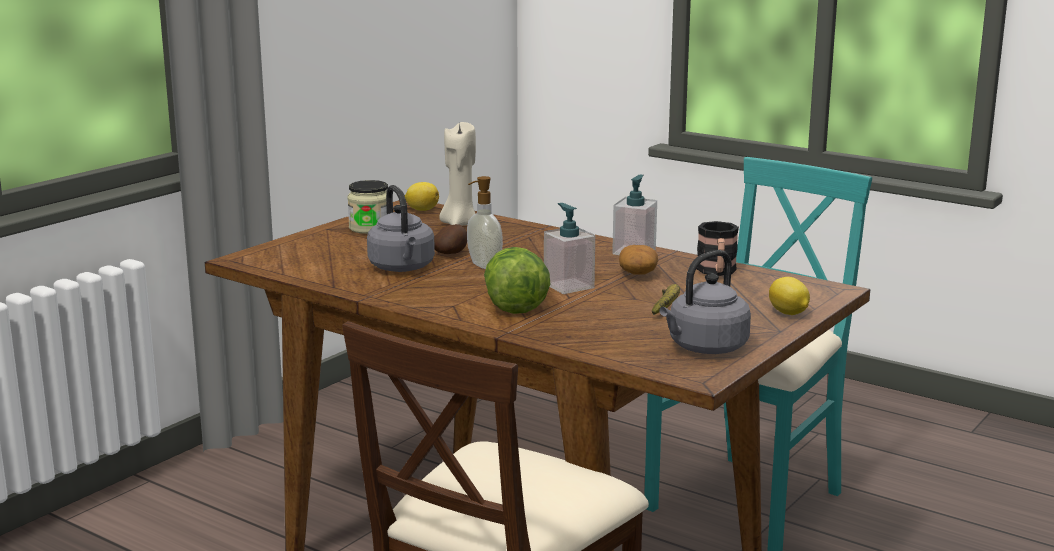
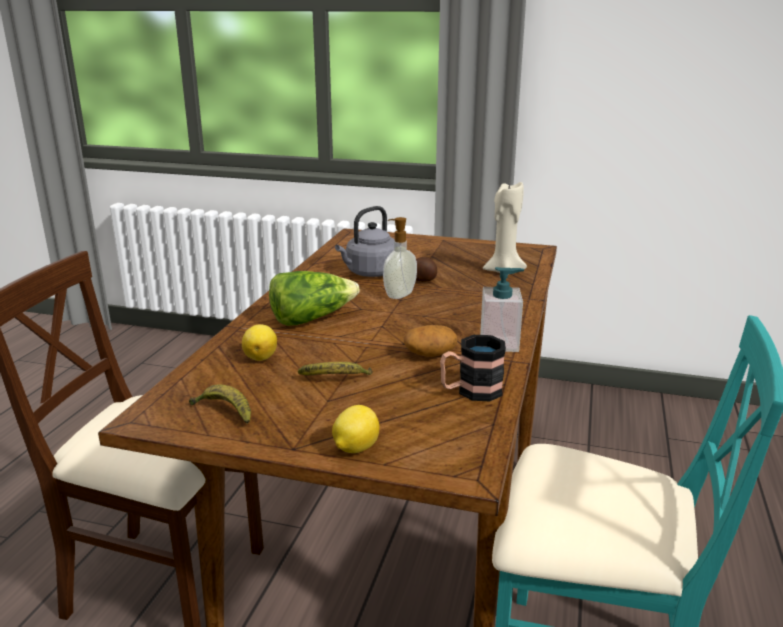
camera: 70 degrees right, 5 degrees up
jar [347,180,388,234] -> none
lemon [405,182,439,211] -> lemon moved to [242,324,277,361]
soap dispenser [544,203,595,294] -> none
grey kettle [659,250,751,354] -> banana [189,385,251,424]

